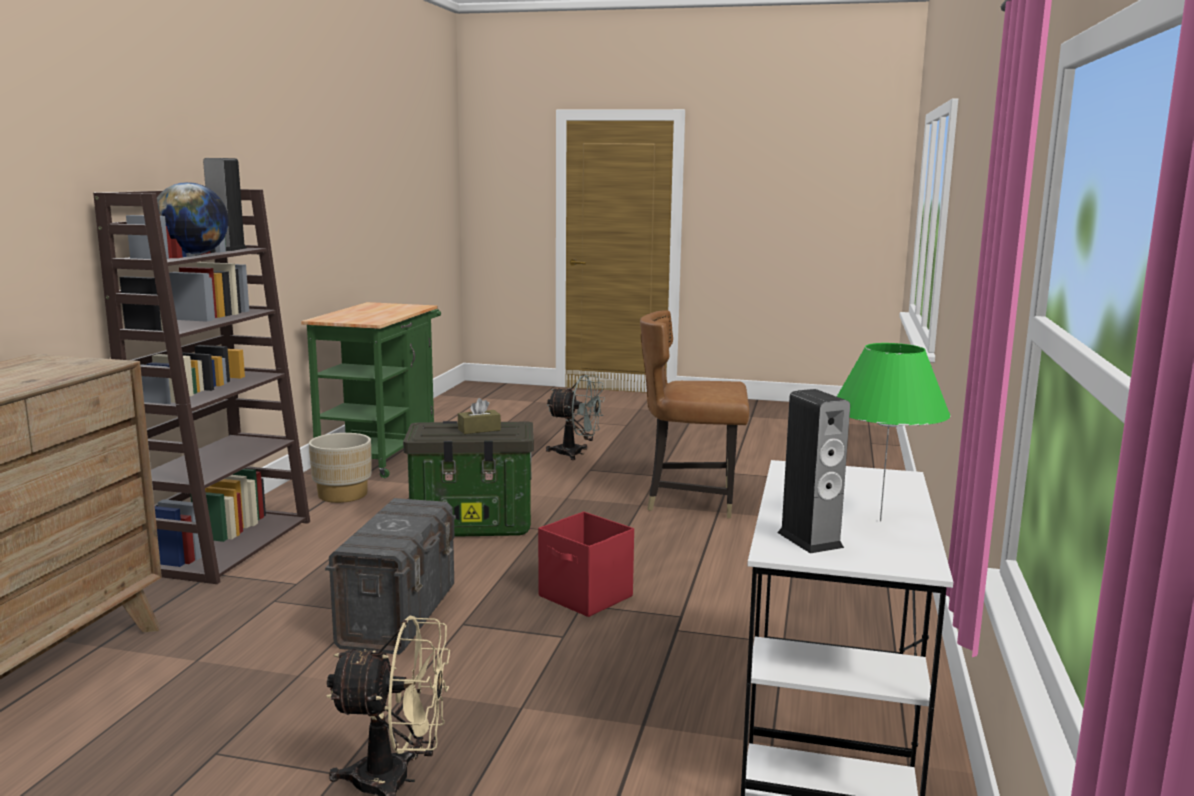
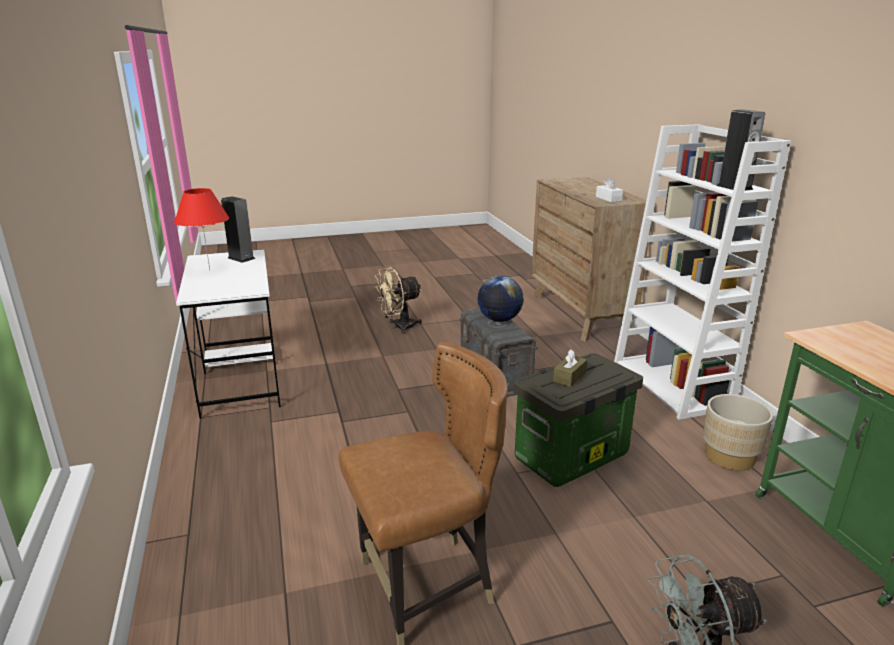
camera: 150 degrees right, 10 degrees up
brown bookcase [93,189,310,584] -> white bookcase [614,124,791,420]
globe [157,182,229,255] -> globe moved to [477,276,524,322]
red storage box [538,511,634,617] -> none
green table lamp [837,343,951,522] -> red table lamp [174,188,229,270]
none -> white tissue box [596,177,623,202]

